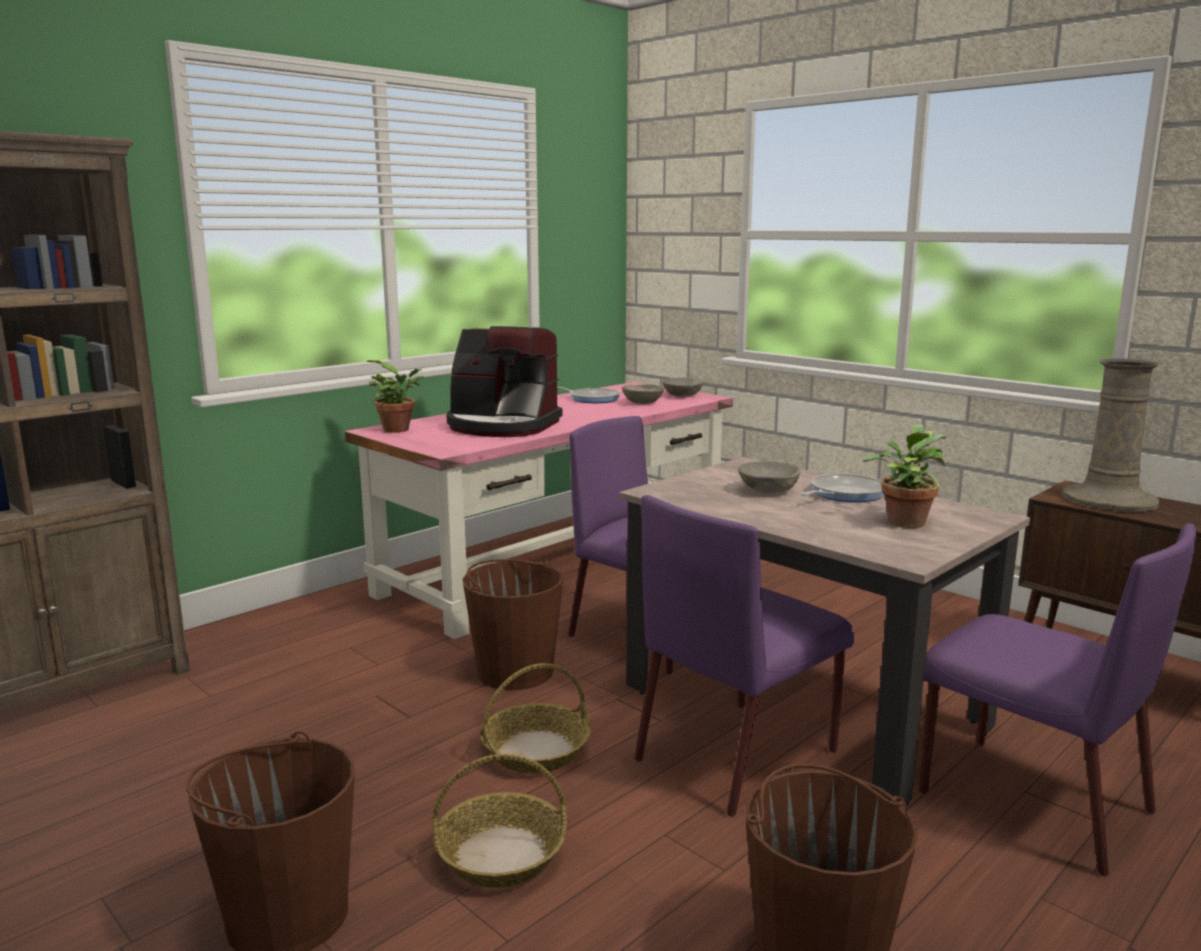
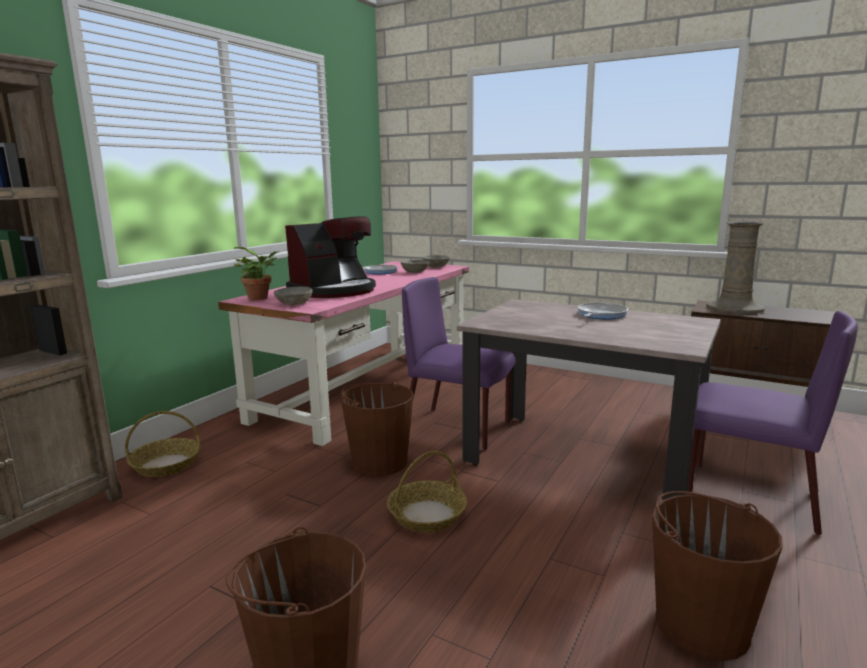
camera: 15 degrees left, 0 degrees up
basket [433,754,567,888] -> basket moved to [125,411,200,477]
coffee machine [447,326,562,437] -> coffee machine turned 45 degrees counterclockwise [285,216,376,298]
purple chair [635,495,854,817] -> none
grey bowl [738,461,801,493] -> grey bowl moved to [274,287,313,305]
potted plant [862,424,946,528] -> none

